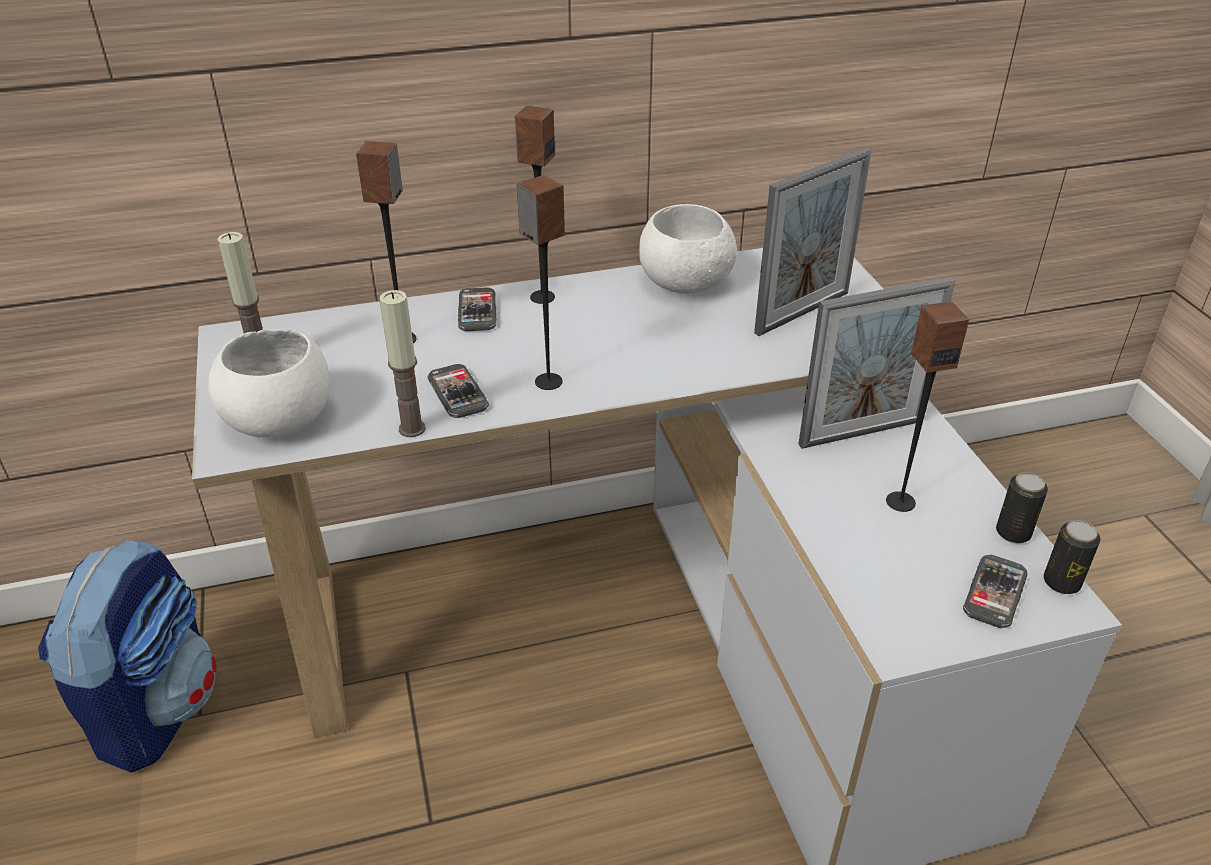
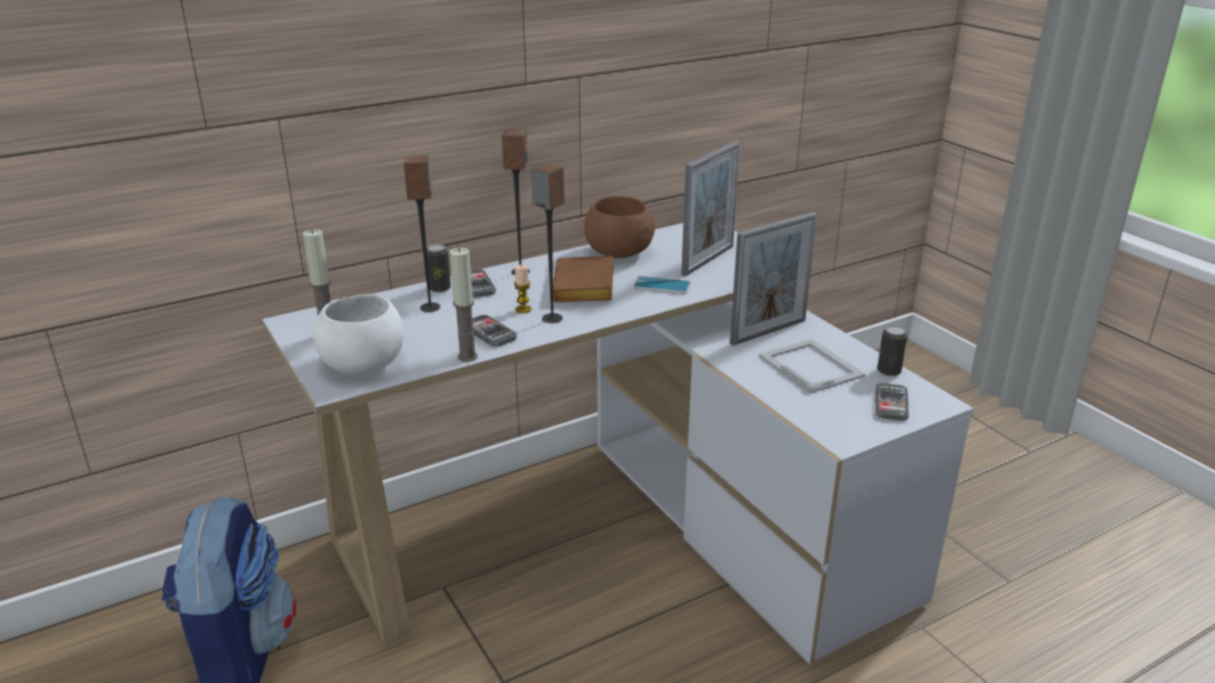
camera: 15 degrees left, 10 degrees down
white bowl [639,204,737,294] -> brown bowl [584,196,655,258]
speaker [886,301,969,512] -> picture frame [759,339,866,393]
can [1044,520,1100,594] -> can moved to [427,244,451,292]
none -> candle [514,265,531,313]
none -> brown book [553,256,614,302]
none -> phone [633,276,691,294]

